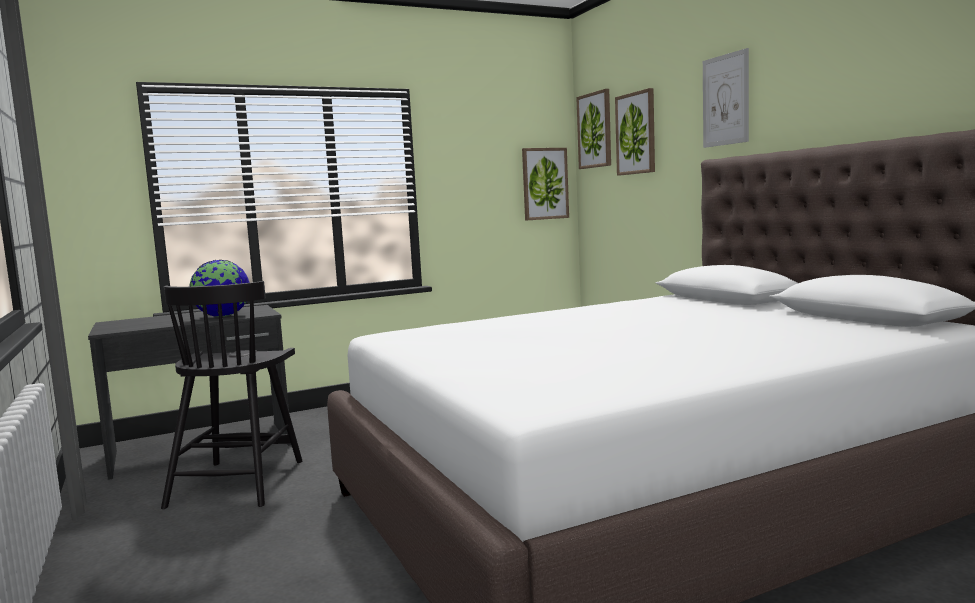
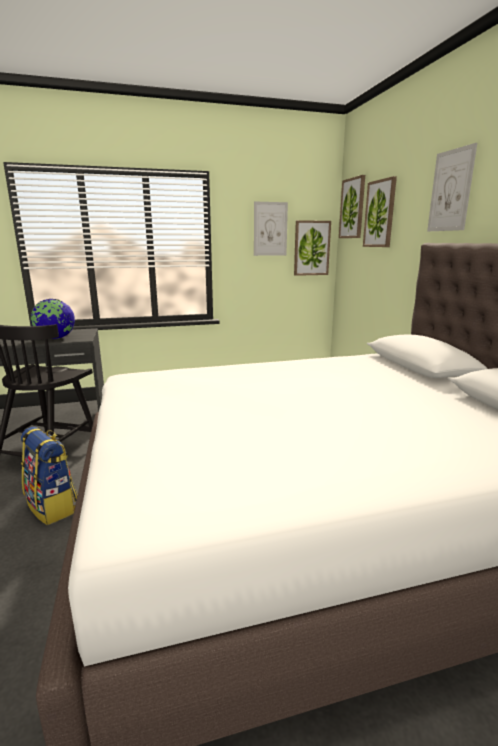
camera: 10 degrees right, 10 degrees up
none -> backpack [21,427,78,525]
none -> picture [254,201,288,256]

